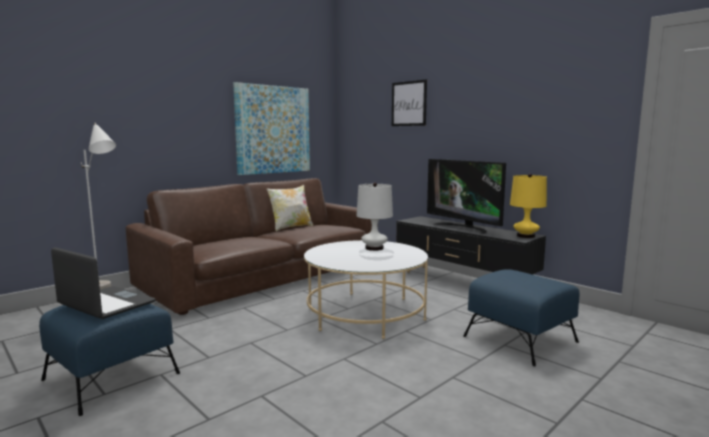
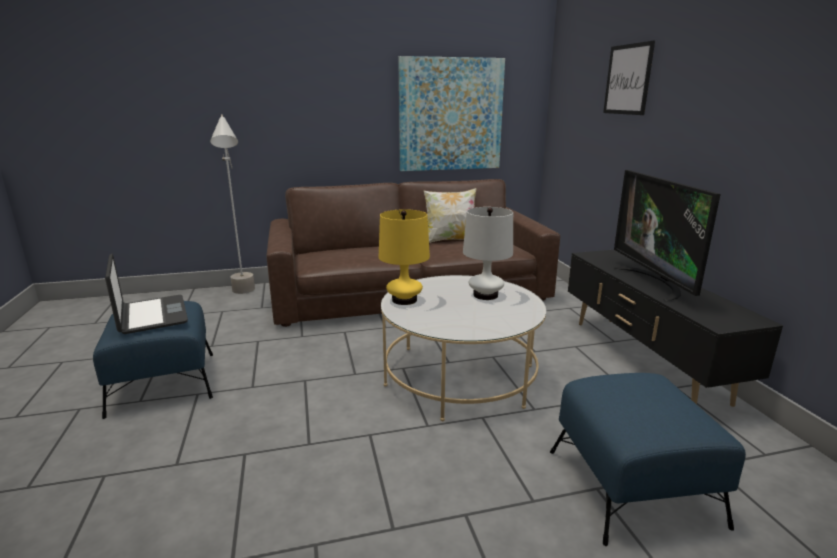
camera: 30 degrees right, 10 degrees up
yellow table lamp [510,174,547,238] -> yellow table lamp moved to [379,209,430,305]

